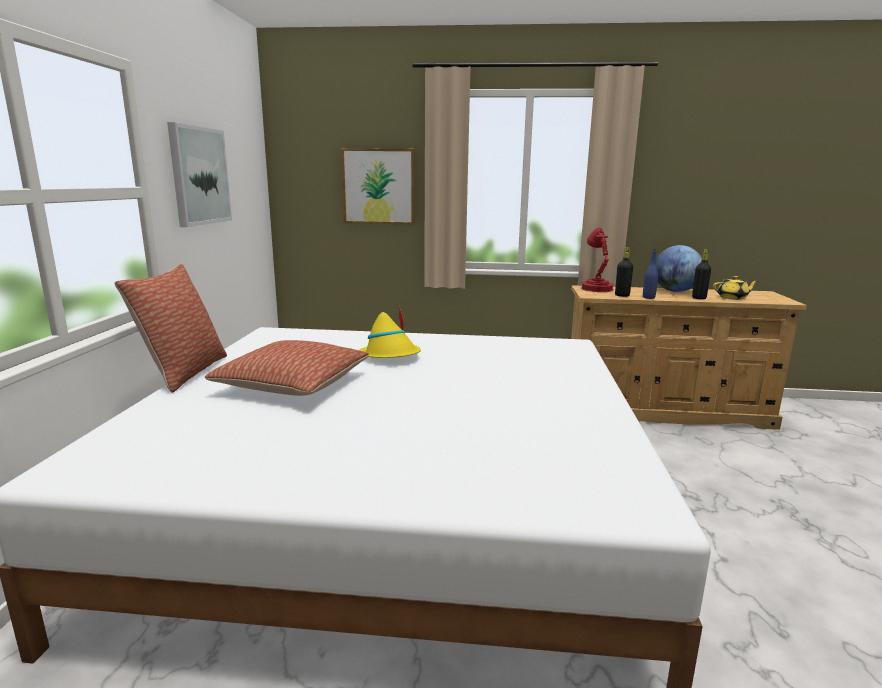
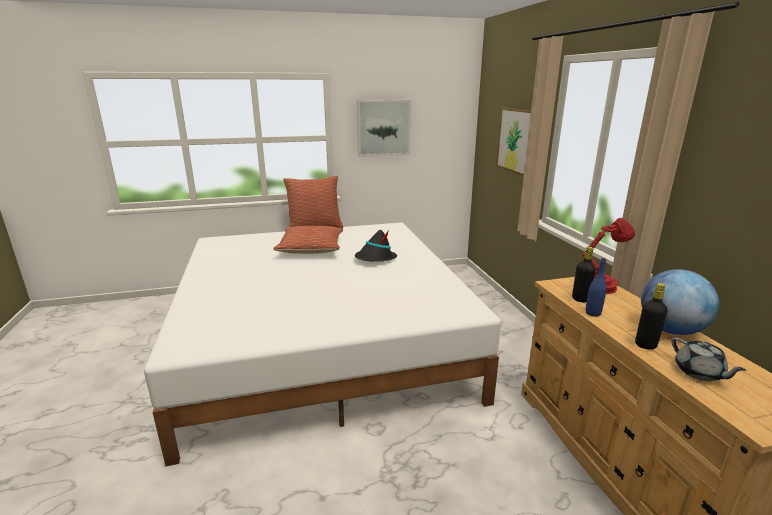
camera: 70 degrees right, 5 degrees up
yellow hat [359,305,421,358] -> black hat [355,230,397,262]
yellow teapot [713,276,758,299] -> grey teapot [672,337,747,381]

